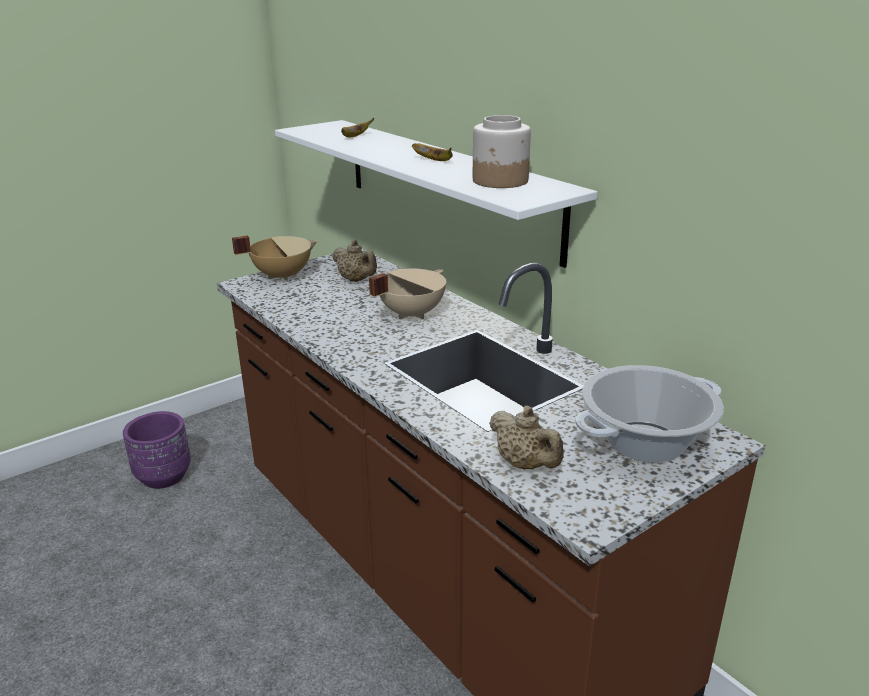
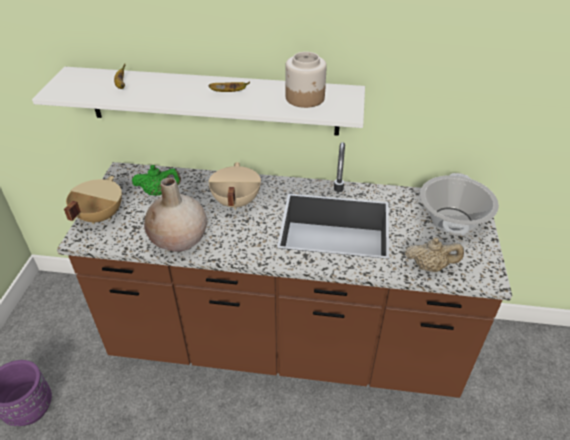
camera: 45 degrees left, 15 degrees up
beige teapot [332,239,377,282] -> green teapot [132,165,181,196]
none -> beige vase [144,178,207,252]

